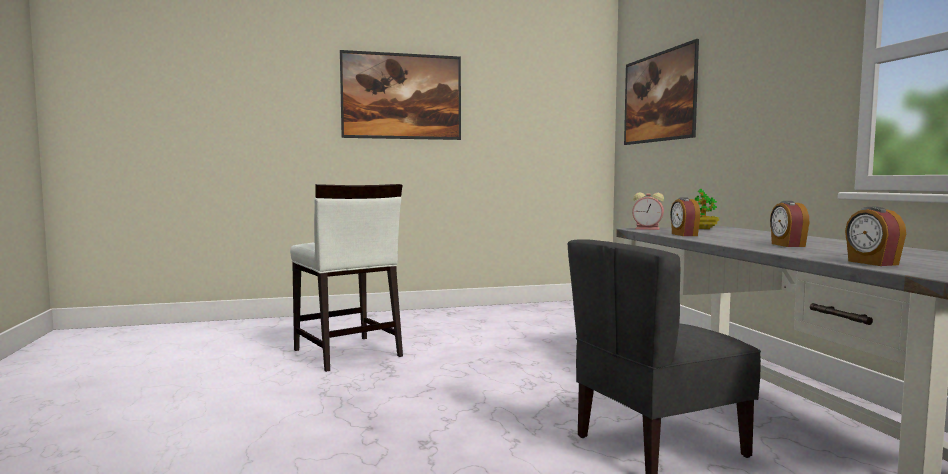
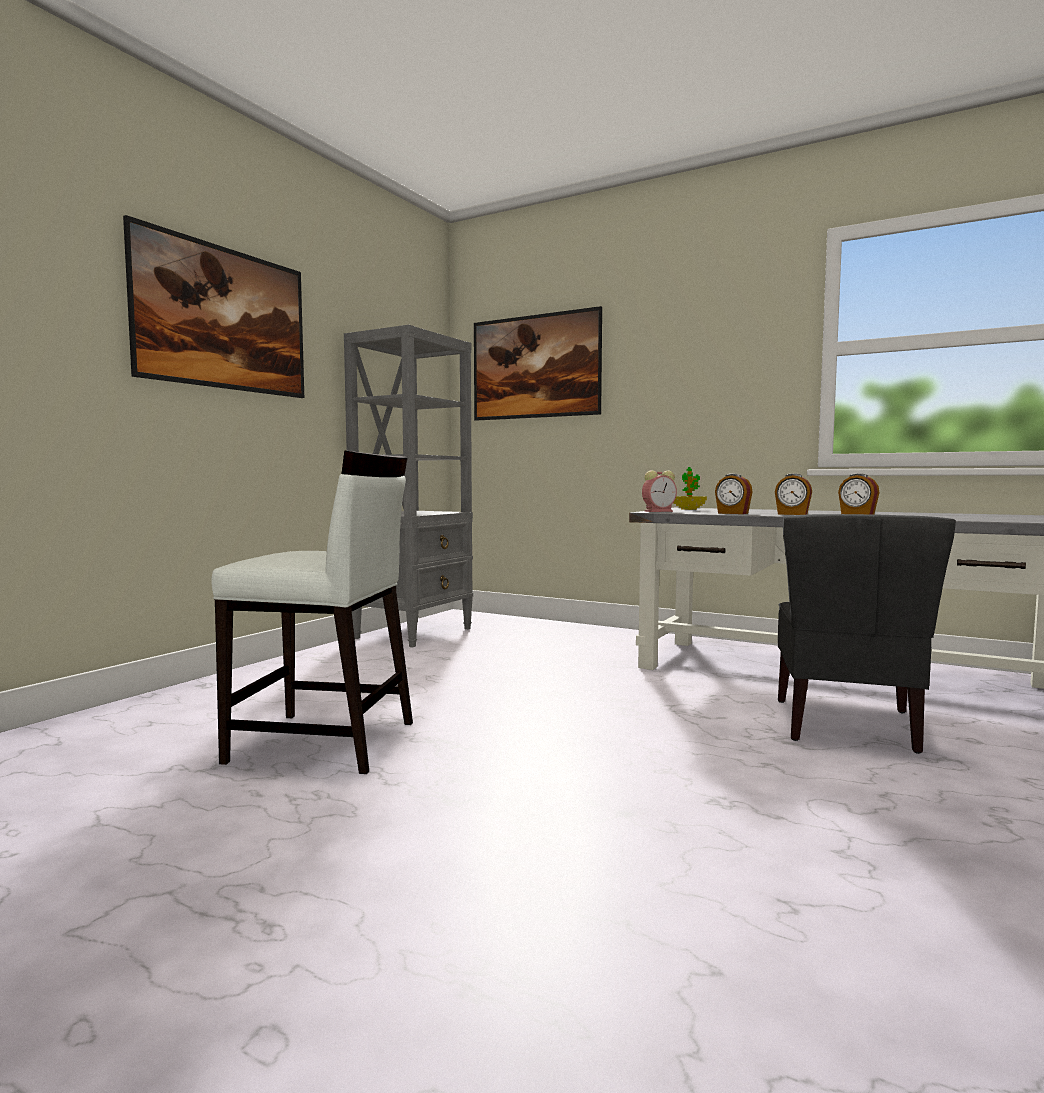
camera: 45 degrees left, 0 degrees up
alarm clock [845,207,906,266] -> alarm clock moved to [775,473,812,515]
none -> grey bookcase [344,325,473,647]

